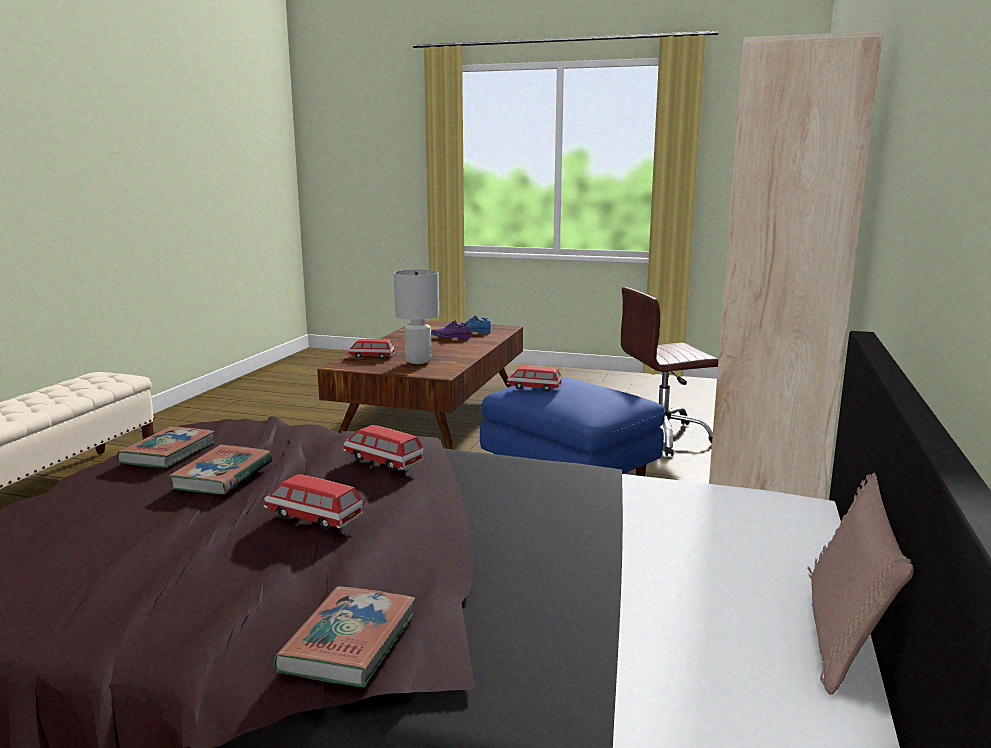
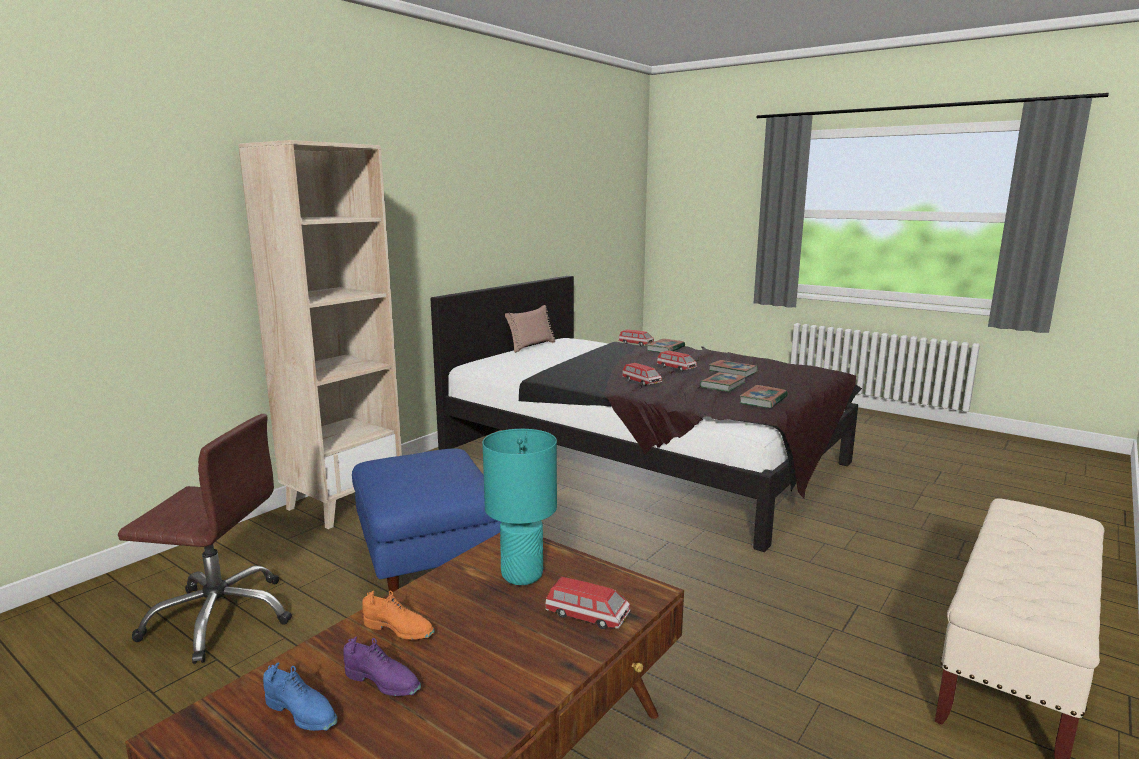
camera: 160 degrees left, 0 degrees up
grey table lamp [394,269,439,364] -> turquoise table lamp [482,429,557,585]
toy car [507,366,562,391] -> toy car moved to [619,329,654,346]
none -> orange shoe [362,590,435,640]
none -> book [709,360,758,377]

